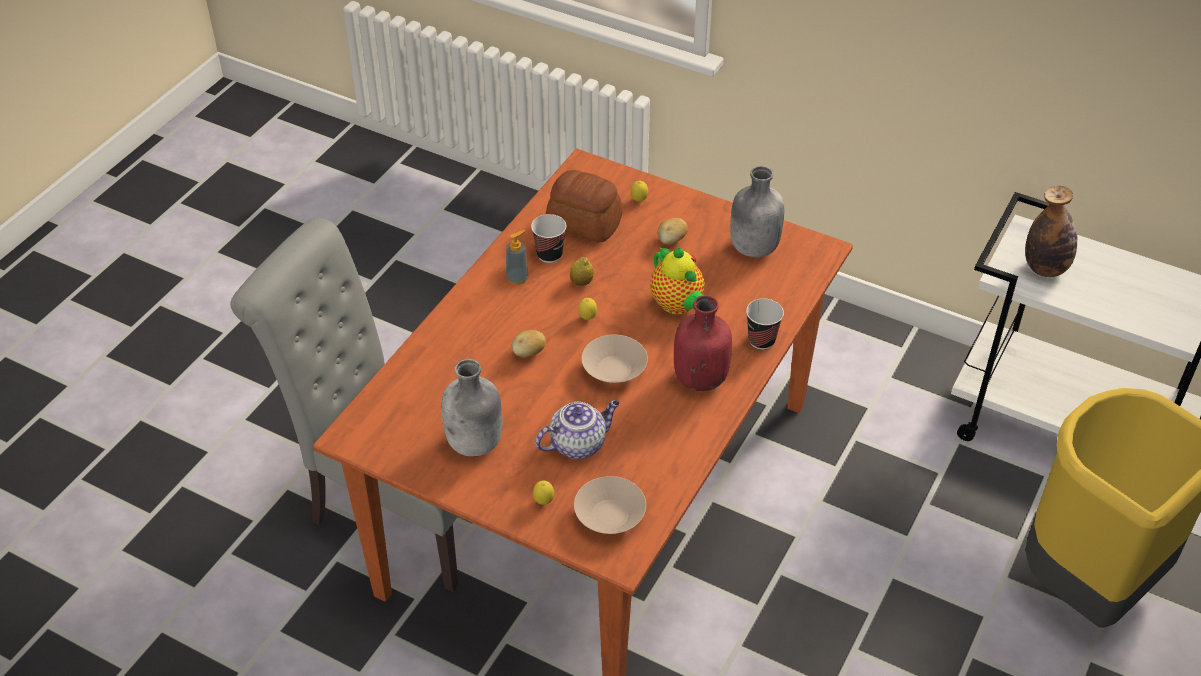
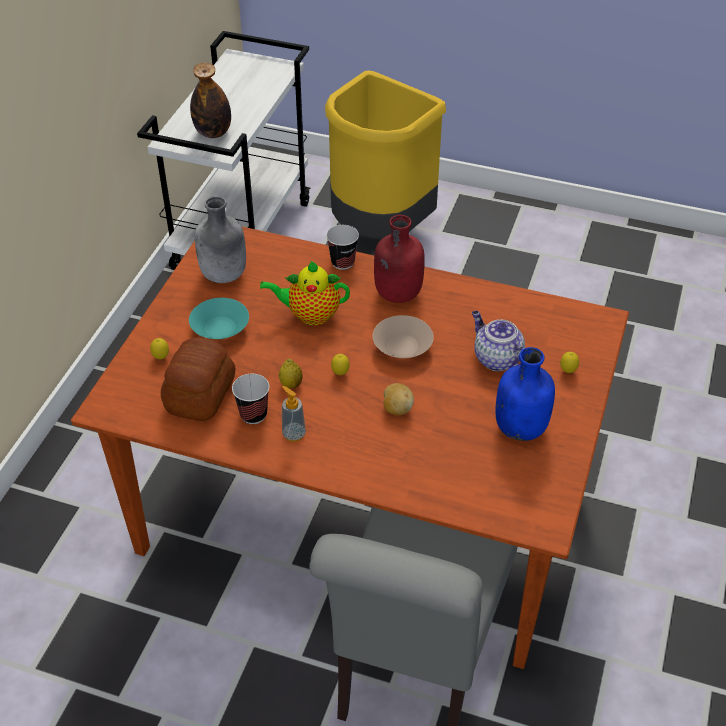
camera: 100 degrees left, 0 degrees up
grey bottle [441,359,503,457] -> blue bottle [496,347,555,441]
beige bowl [574,476,646,534] -> none
teapot [650,247,705,315] -> teapot turned 135 degrees counterclockwise [260,260,350,325]
potato [657,218,688,245] -> turquoise bowl [189,298,249,339]

